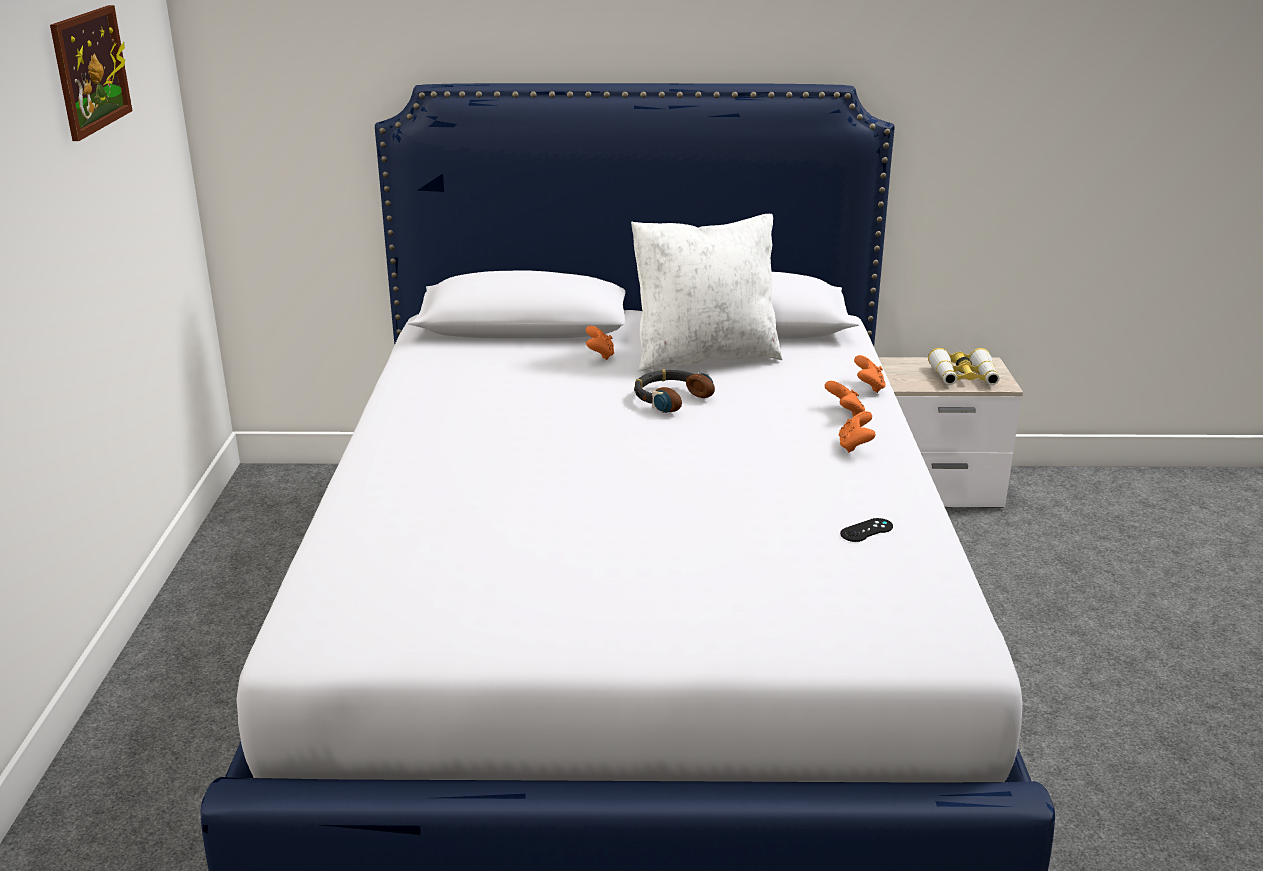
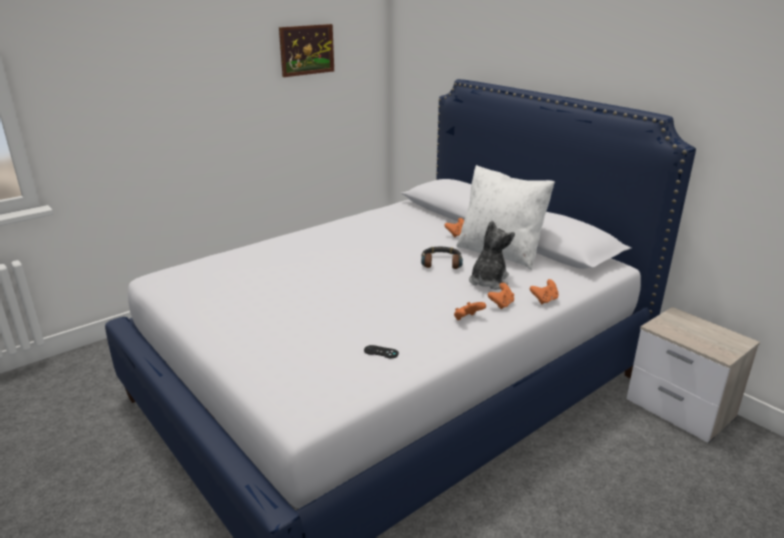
camera: 50 degrees right, 0 degrees up
binoculars [928,348,1000,385] -> none
none -> plush toy [469,220,515,290]

